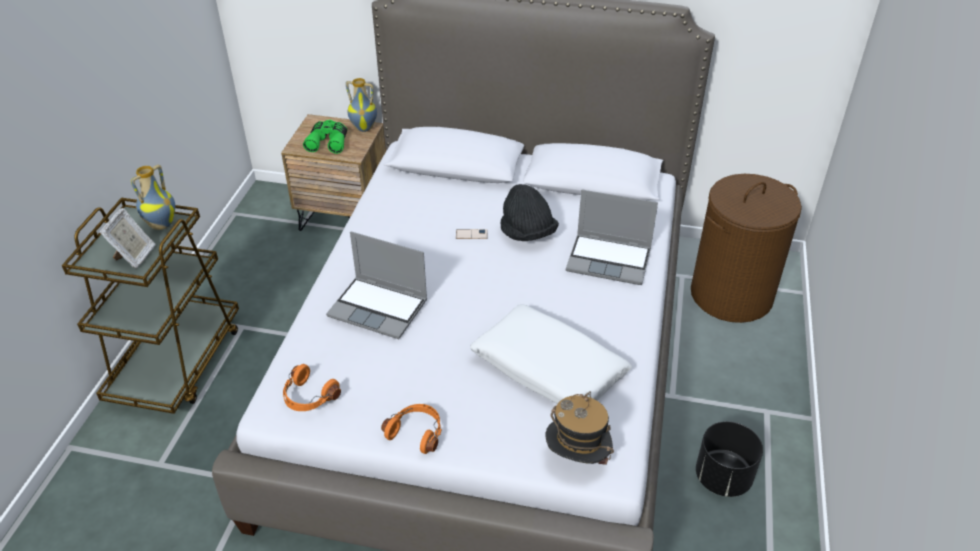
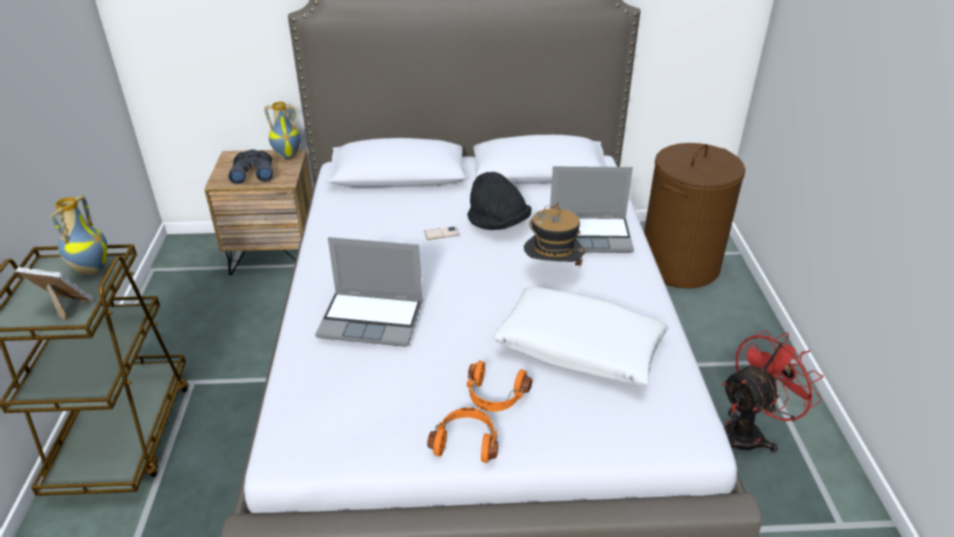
camera: 15 degrees left, 5 degrees down
picture frame [100,208,156,269] -> picture frame turned 75 degrees counterclockwise [15,267,93,321]
orange headphones [283,364,341,411] -> orange headphones moved to [467,361,532,412]
green binoculars [303,120,347,154] -> grey binoculars [228,149,273,184]
hat [546,391,614,465] -> hat moved to [524,202,586,267]
black planter [696,421,763,497] -> red fan [722,330,824,452]

